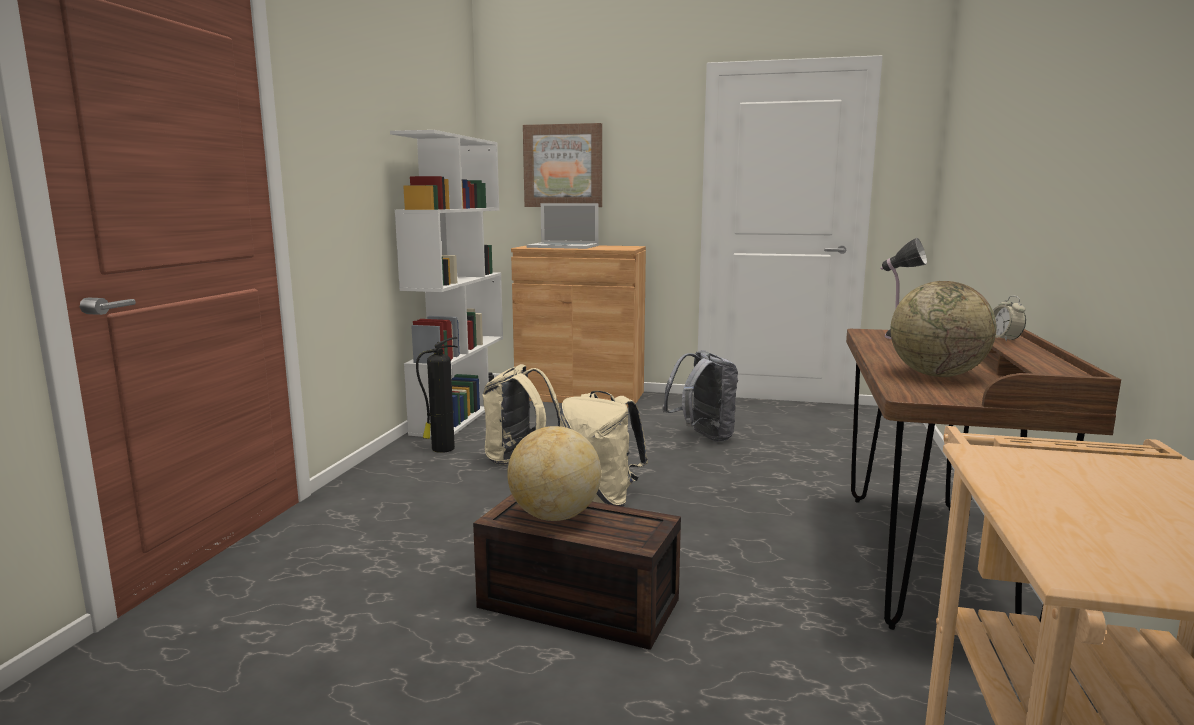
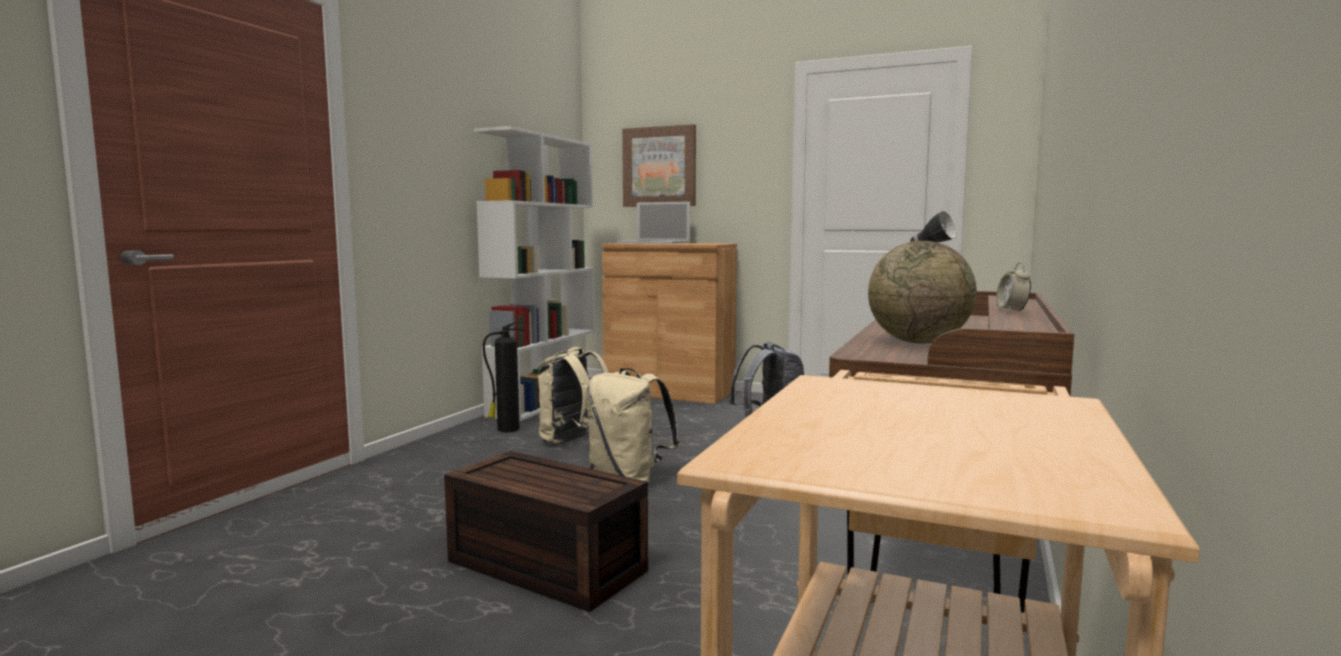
camera: 10 degrees right, 5 degrees down
globe [507,426,601,521] -> none

